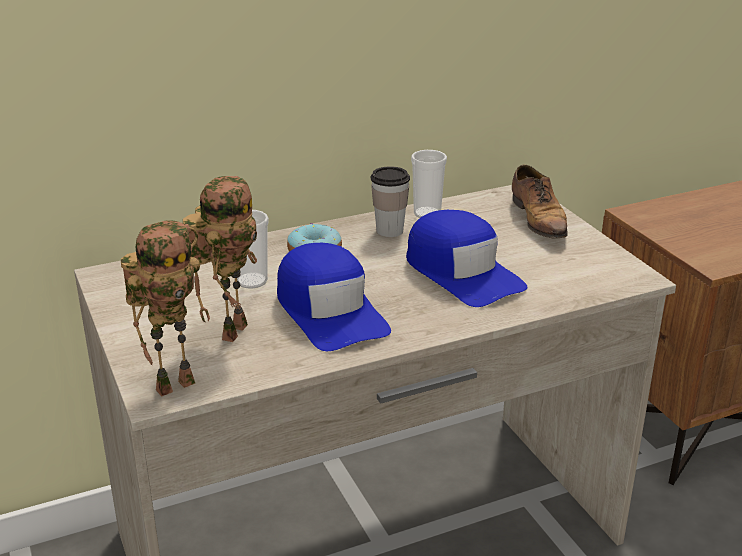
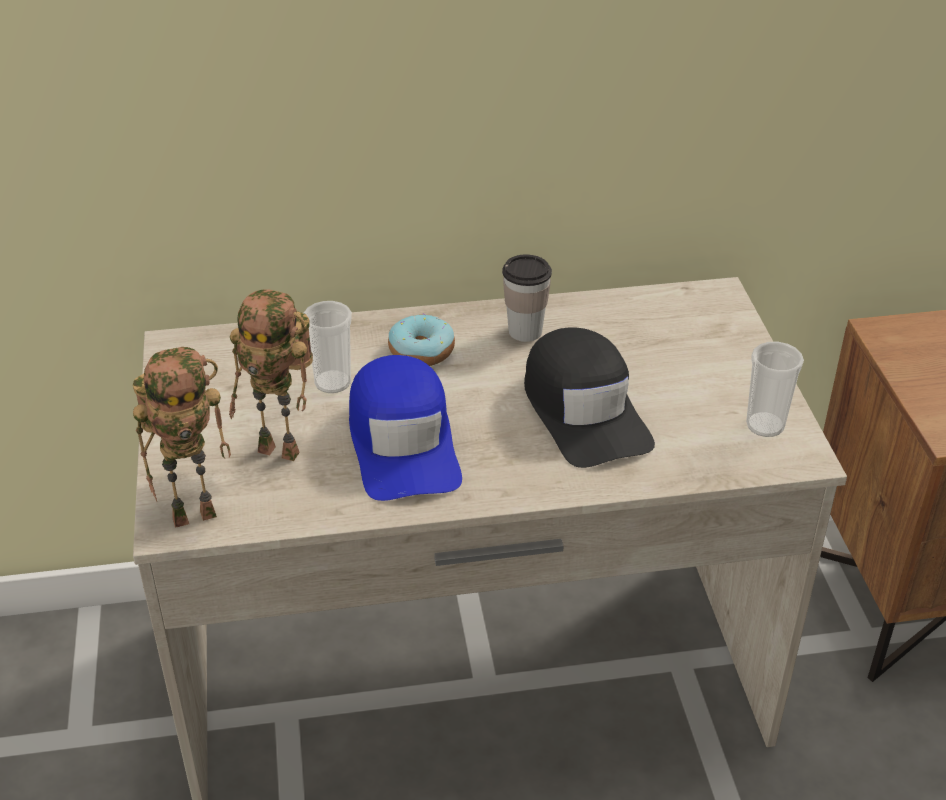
camera: 15 degrees right, 10 degrees up
toy robot [183,176,257,342] -> toy robot turned 75 degrees clockwise [229,289,313,461]
blue cap [406,210,527,307] -> black cap [524,328,655,468]
cup [411,150,447,218] -> cup moved to [746,342,804,437]
shoe [512,164,567,239] -> none

